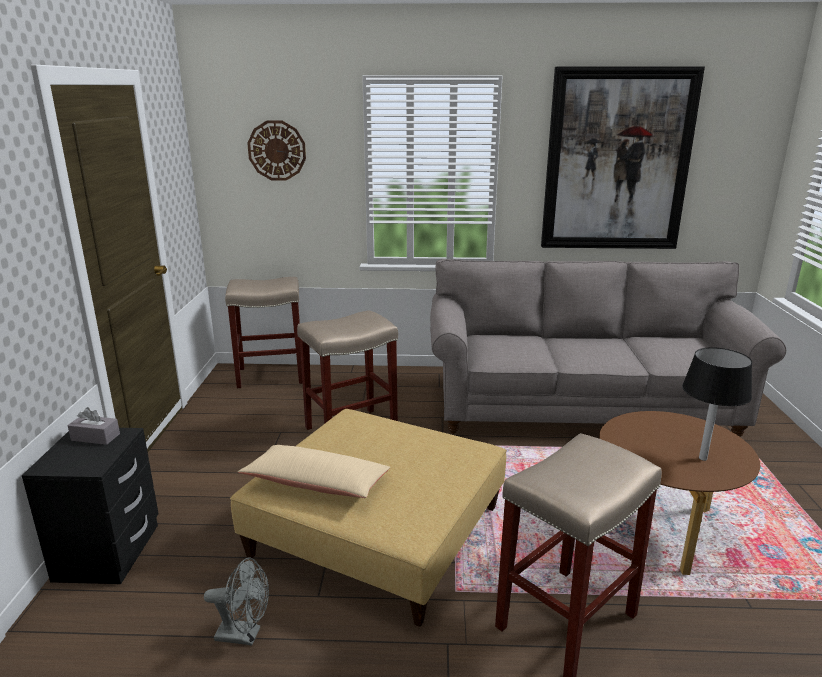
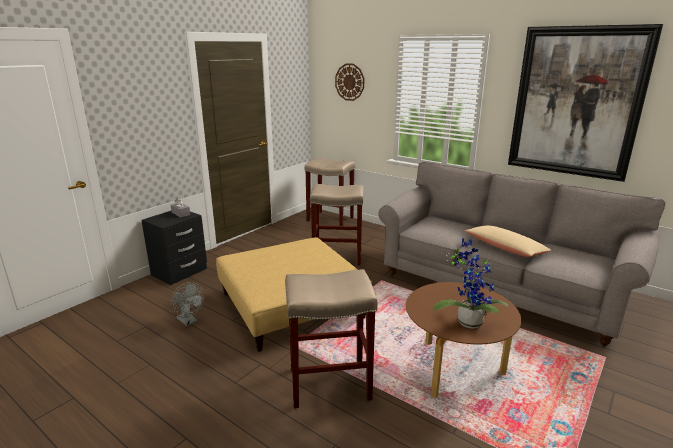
camera: 35 degrees right, 0 degrees up
beige pillow [238,445,390,498] -> beige pillow moved to [465,225,552,257]
black table lamp [682,347,752,461] -> potted plant [433,238,509,329]

